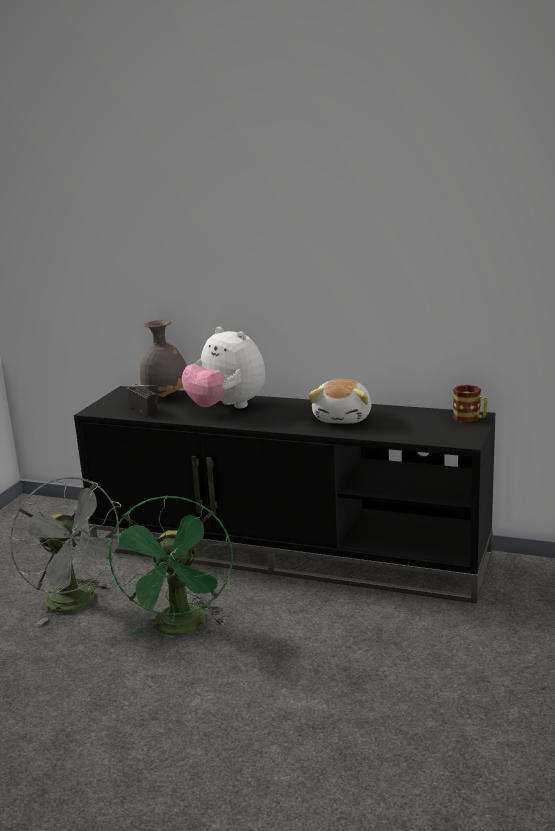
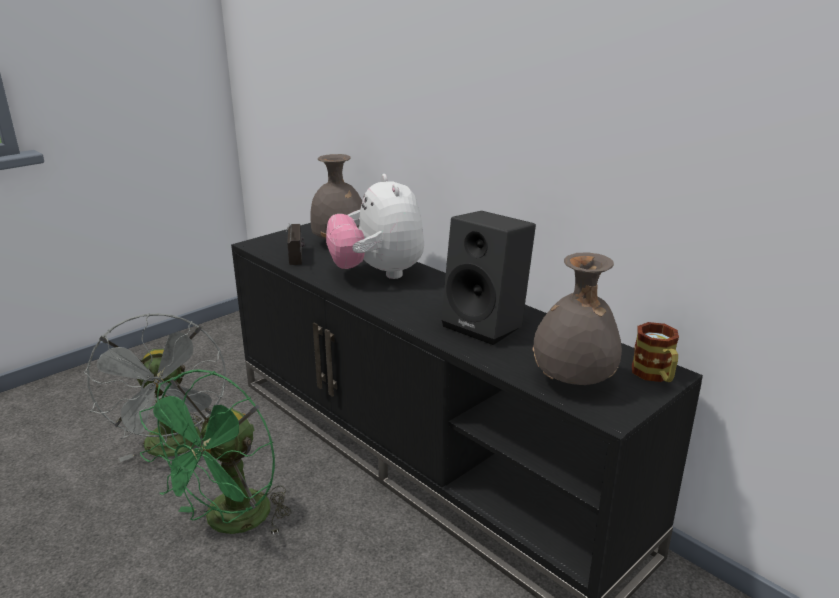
camera: 25 degrees right, 5 degrees up
plush toy [308,379,372,424] -> black speaker [441,211,536,345]
none -> grey vase [533,253,622,385]

